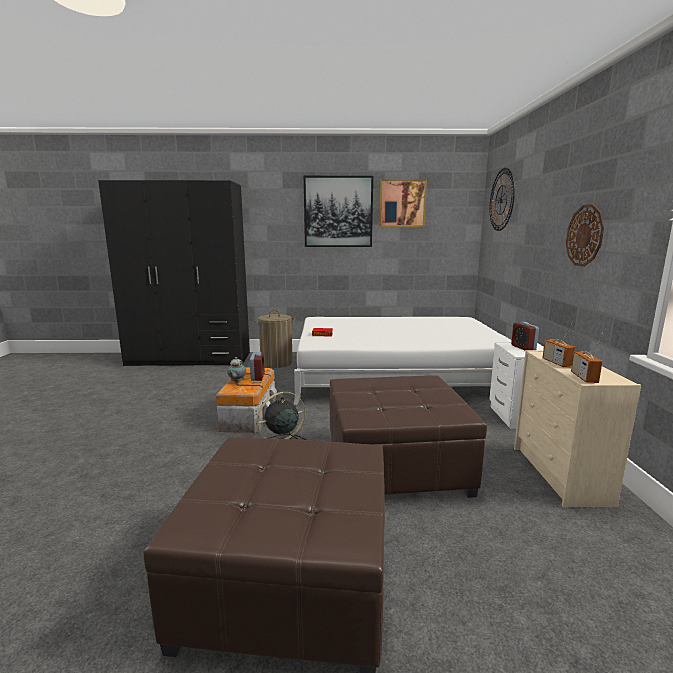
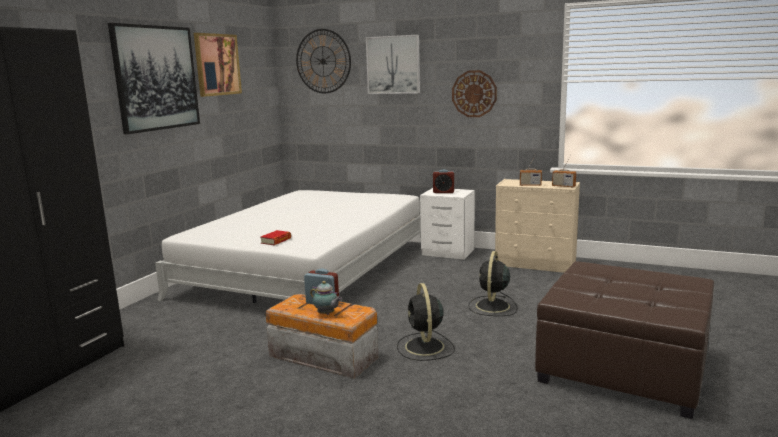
camera: 65 degrees left, 0 degrees up
laundry basket [255,310,295,368] -> none
brown ottoman [330,375,487,498] -> black fan [468,251,518,316]
none -> picture [366,35,420,94]

